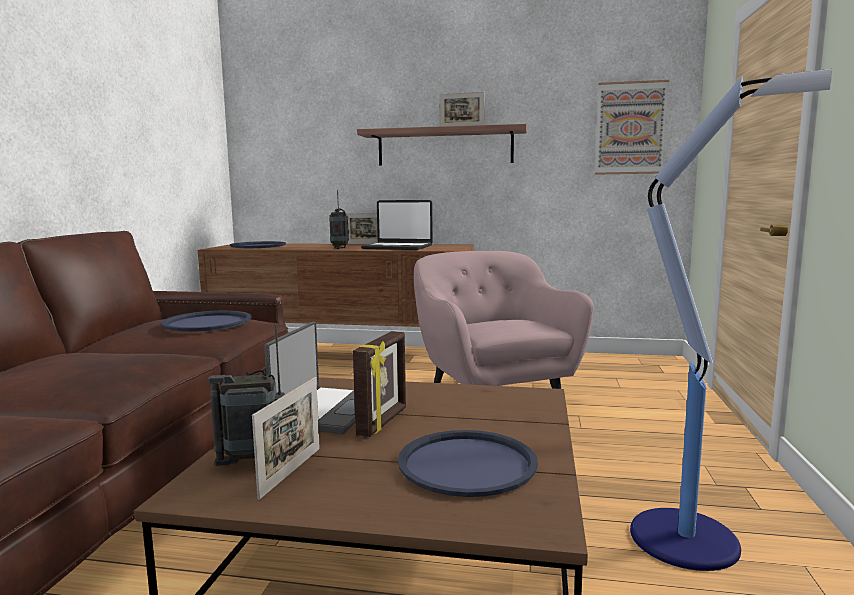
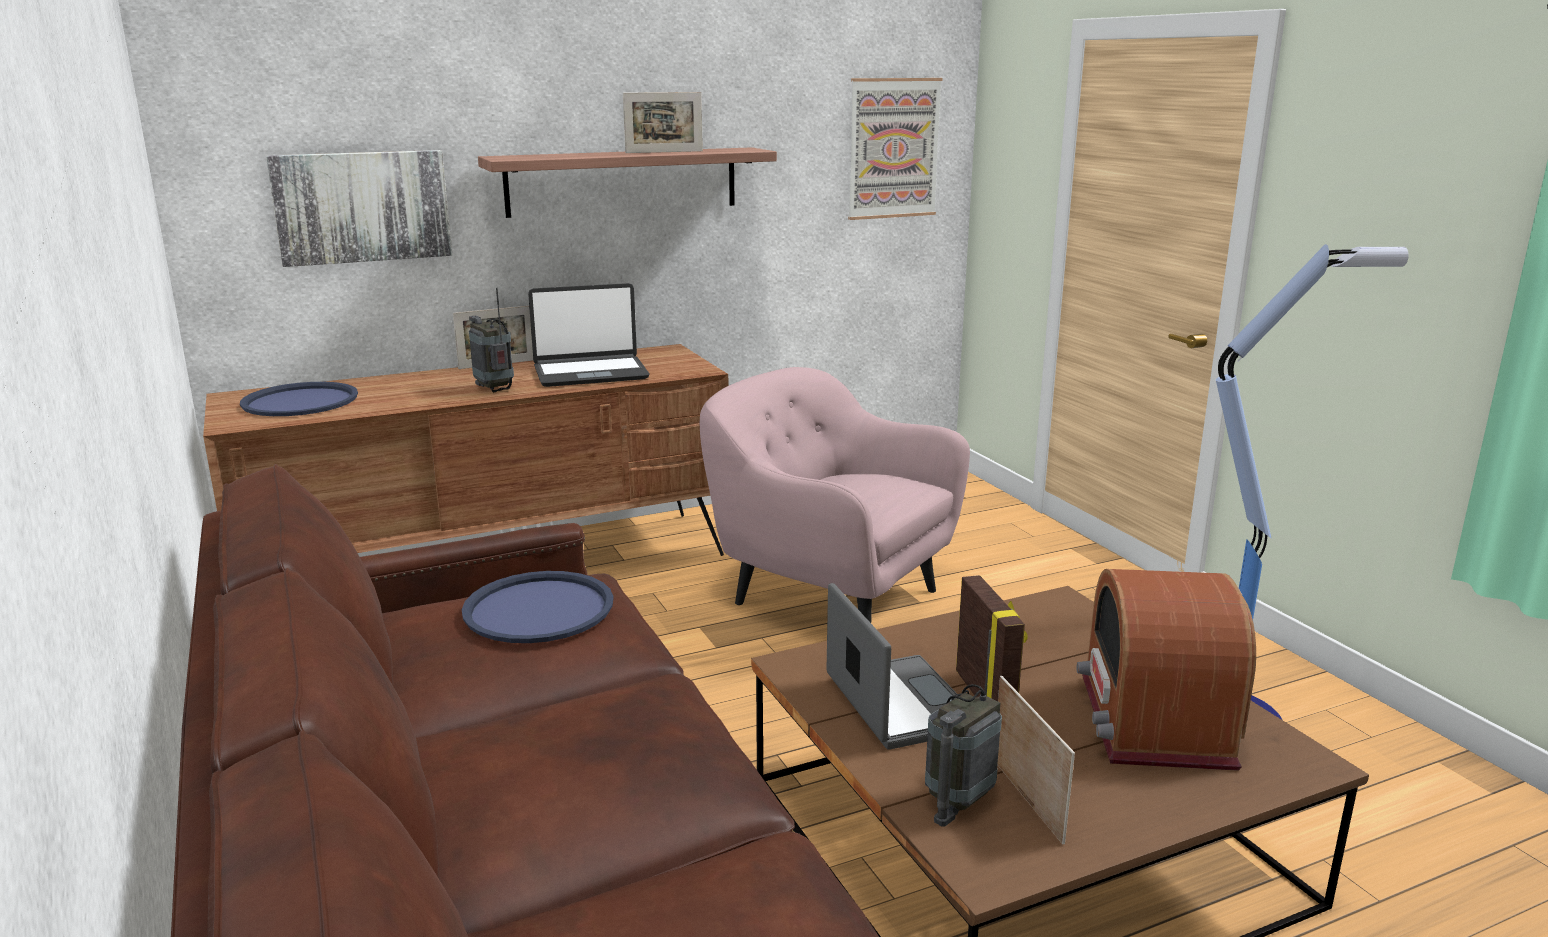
camera: 35 degrees left, 10 degrees up
blue tray [398,430,538,497] -> radio [1077,569,1256,771]
none -> picture [266,150,452,267]

